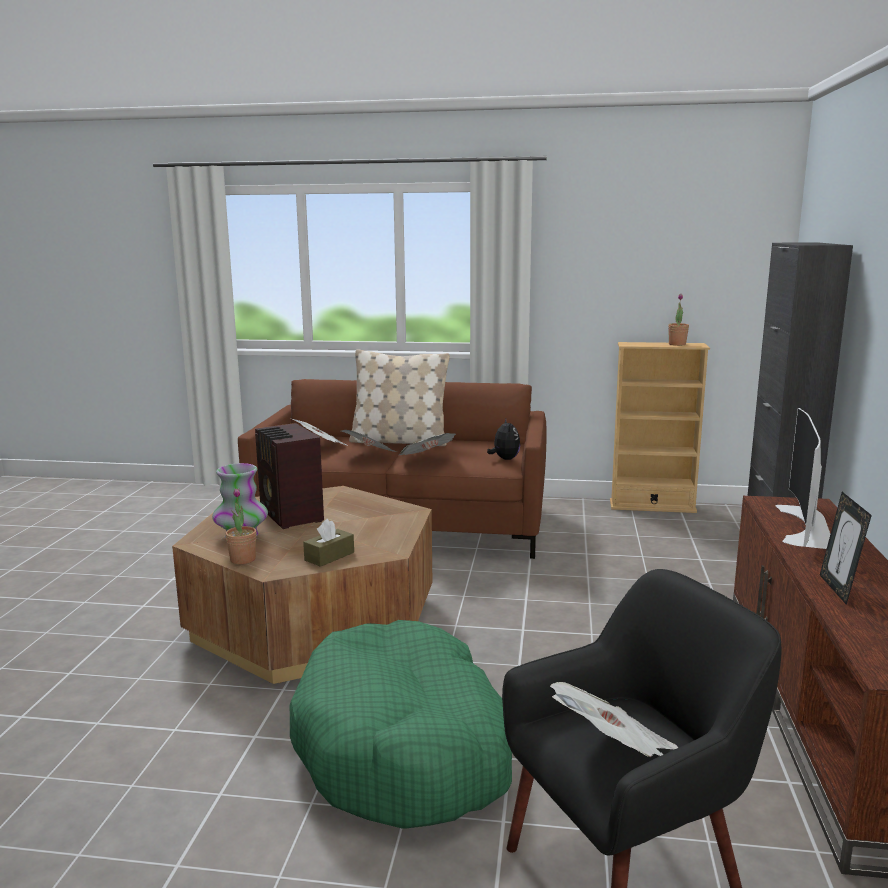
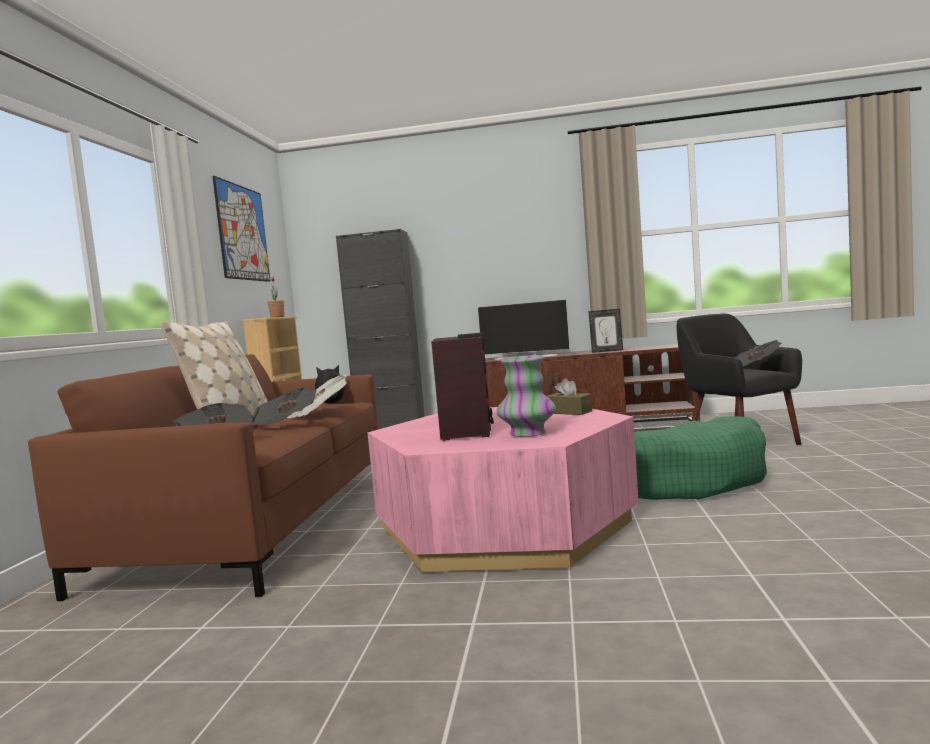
camera: 90 degrees left, 10 degrees down
brown coffee table [172,486,432,684] -> pink coffee table [368,407,639,572]
potted plant [225,488,257,564] -> none
radio [255,423,324,529] -> radio turned 60 degrees counterclockwise [431,333,494,441]
none -> picture [212,176,271,282]

